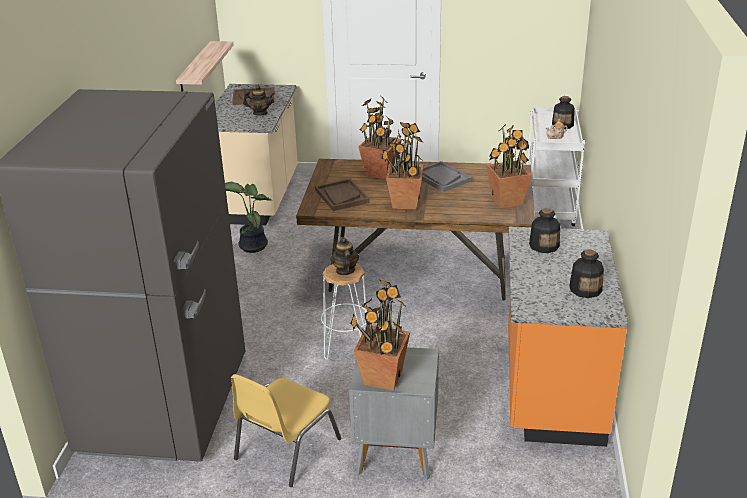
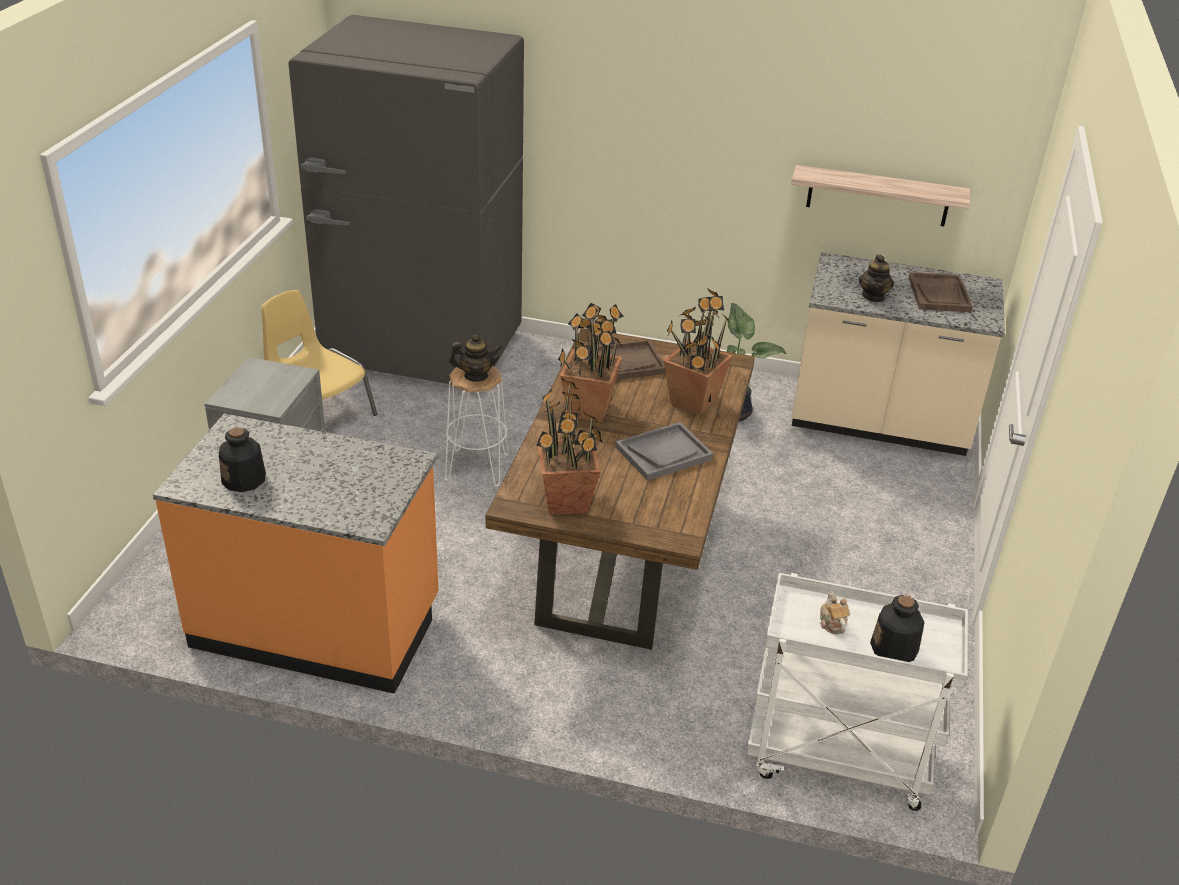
camera: 95 degrees right, 5 degrees up
potted plant [350,280,410,391] -> none
bottle [529,208,560,253] -> none

